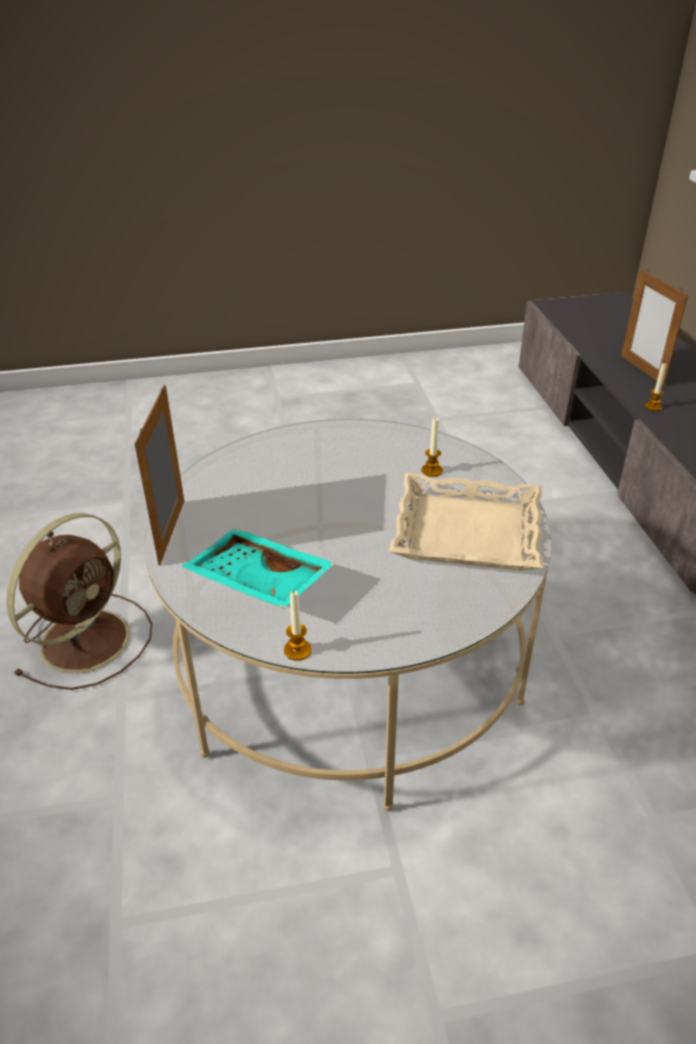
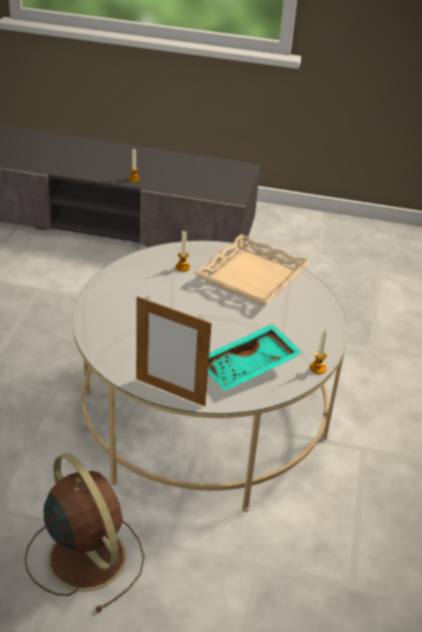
camera: 70 degrees left, 0 degrees up
picture frame [621,269,688,386] -> none

